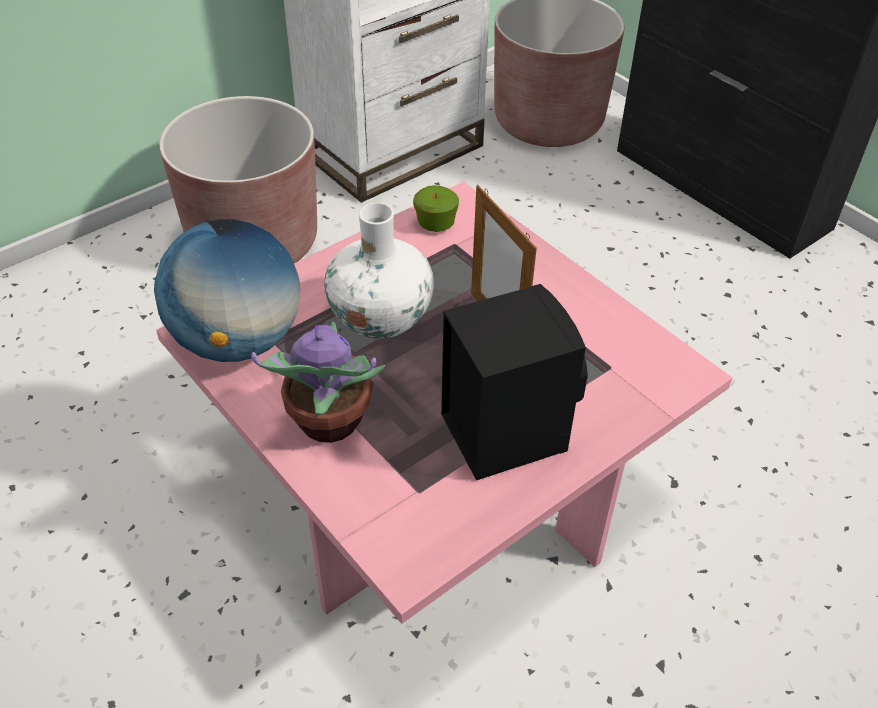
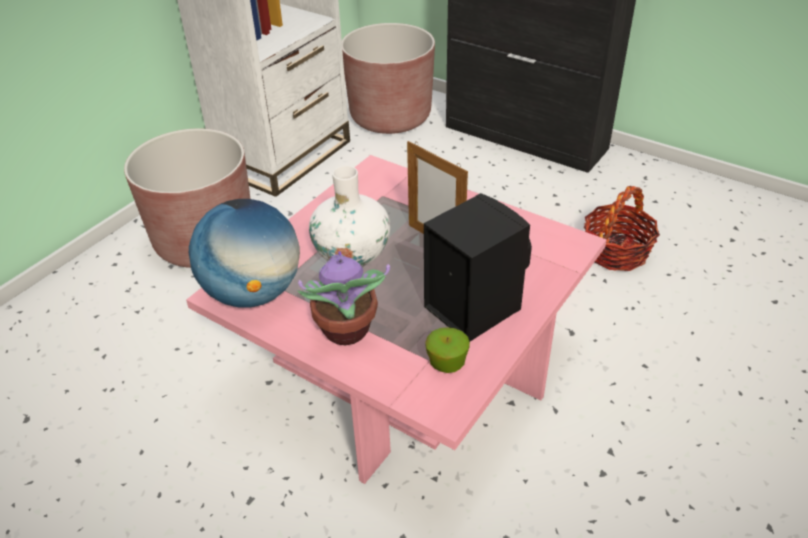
camera: 15 degrees left, 5 degrees down
apple [413,185,459,232] -> apple moved to [425,327,470,373]
none -> basket [584,186,660,271]

